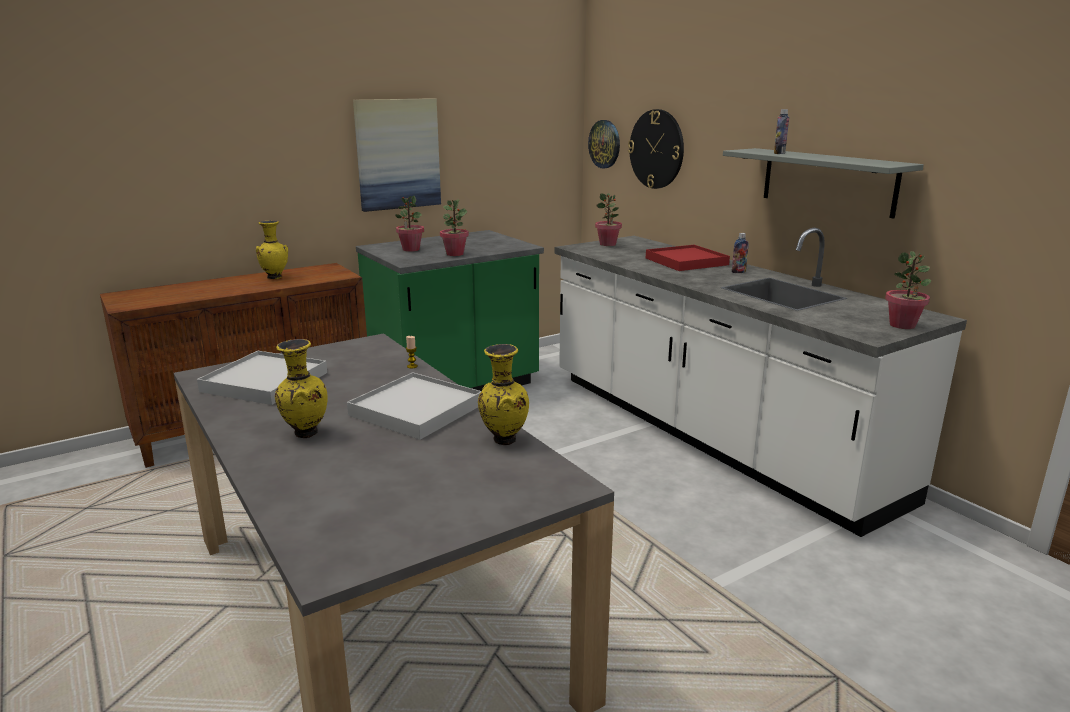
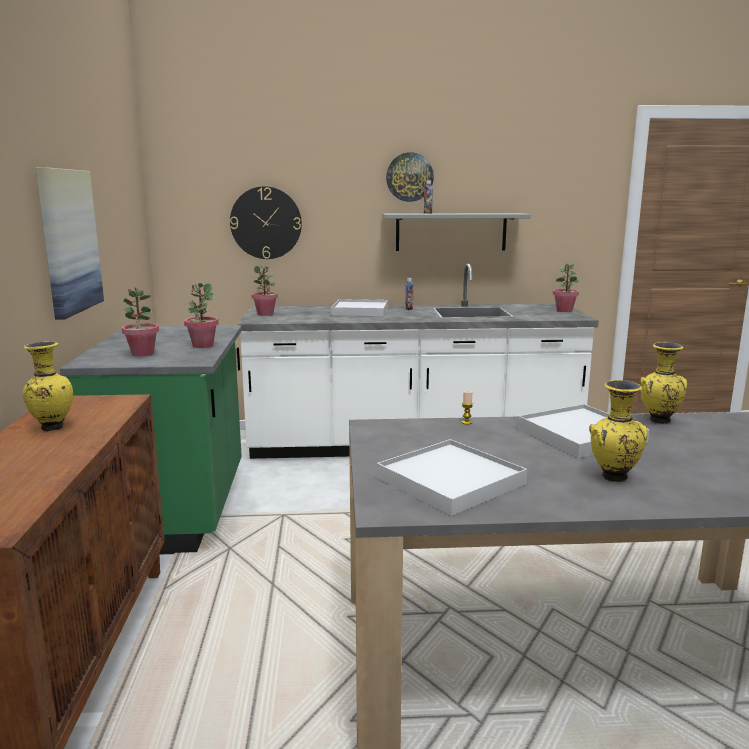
camera: 60 degrees left, 5 degrees down
wall clock [588,120,620,169] -> wall clock moved to [386,152,434,202]
red tray [646,245,730,271] -> white tray [331,299,388,316]

